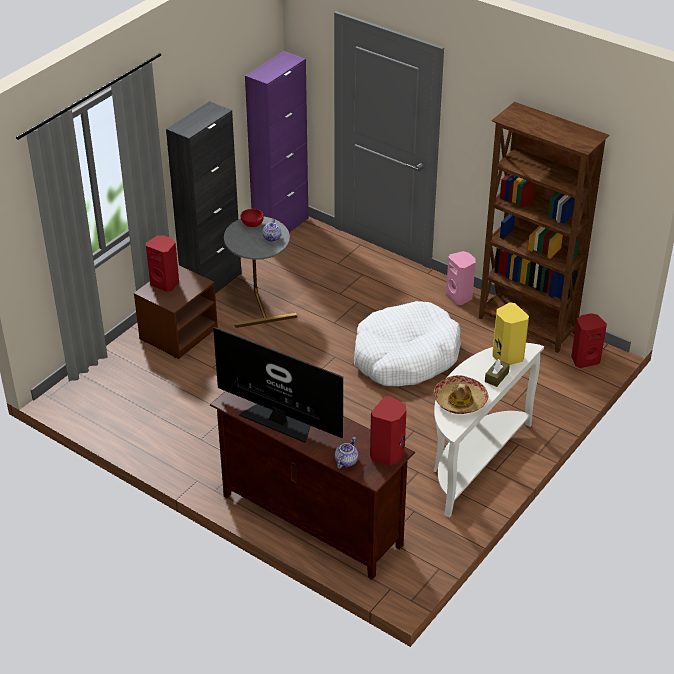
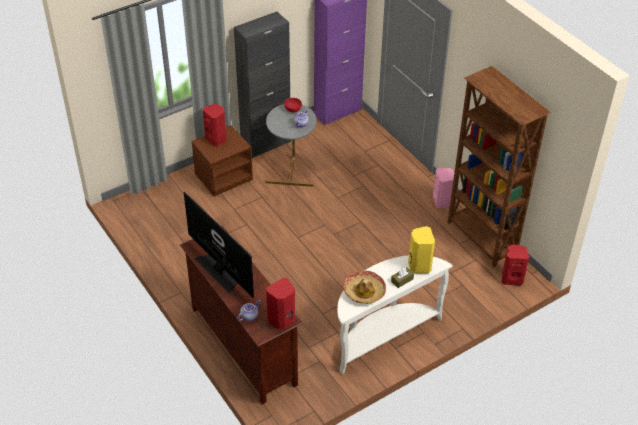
camera: 20 degrees right, 5 degrees up
white dog bed [354,301,461,386] -> none

